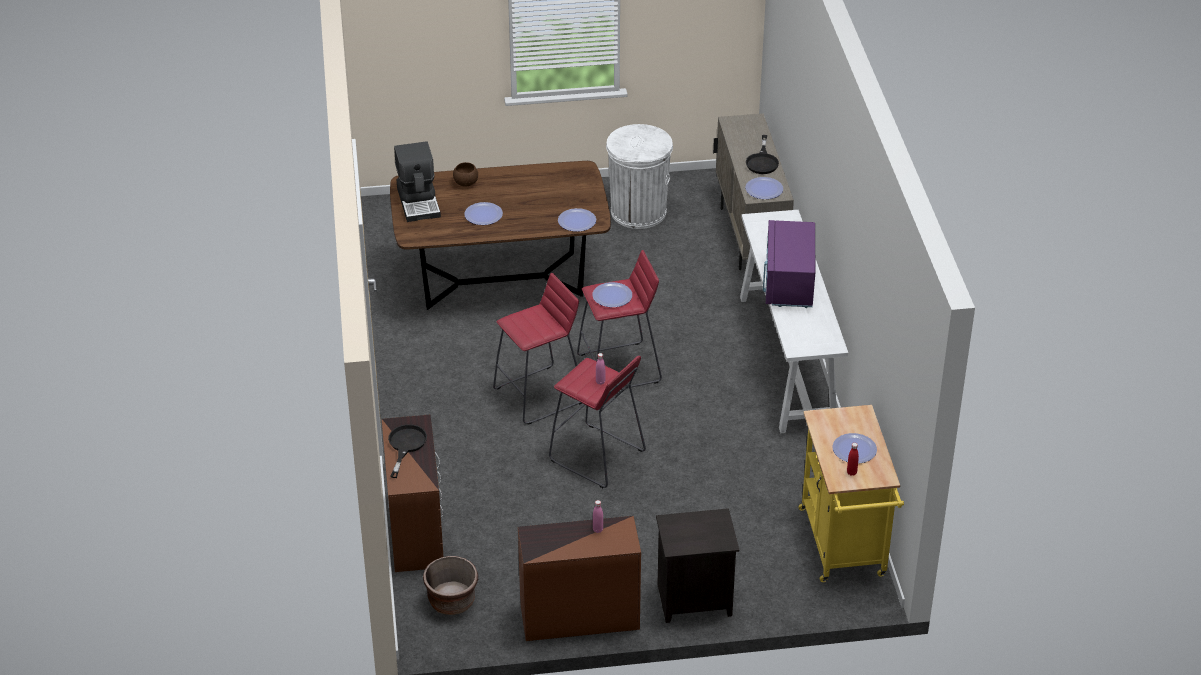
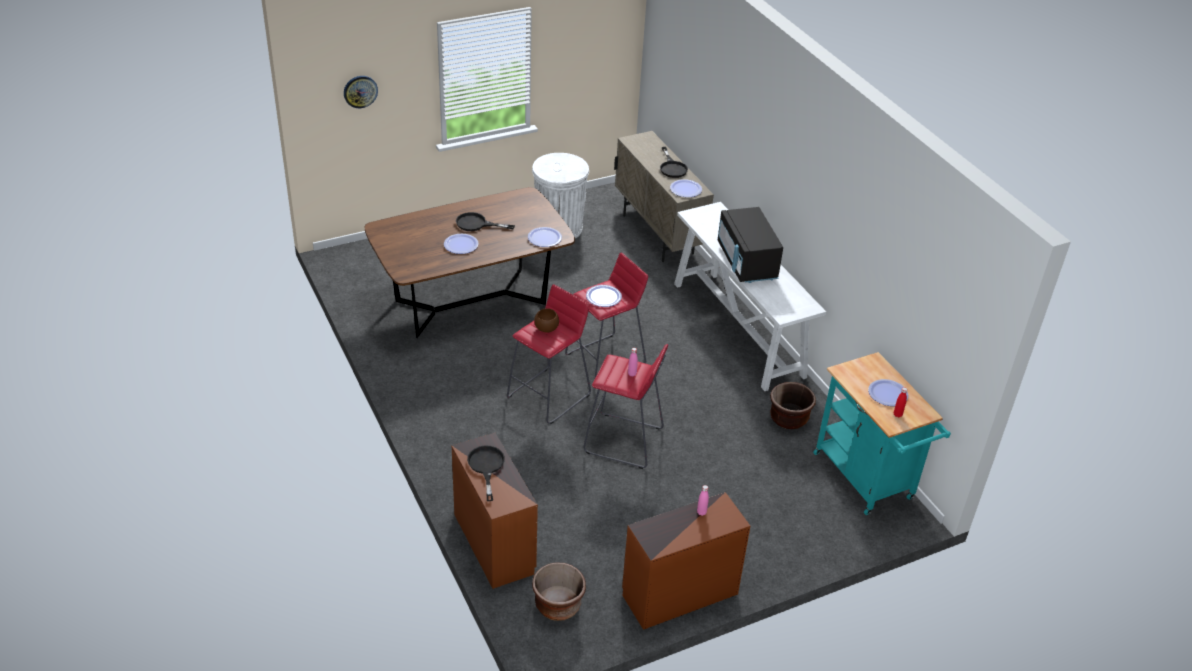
camera: 20 degrees left, 0 degrees up
coffee machine [394,142,441,222] -> none
brown bowl [453,162,478,186] -> brown bowl moved to [534,308,559,333]
black nightstand [656,508,739,623] -> none
purple microwave [763,220,815,308] -> black microwave [718,207,783,283]
yellow cart [798,405,904,582] -> turquoise cart [813,352,951,515]
none -> wall clock [344,76,378,108]
none -> black frying pan [456,212,515,231]
none -> brown planter [770,382,816,429]

